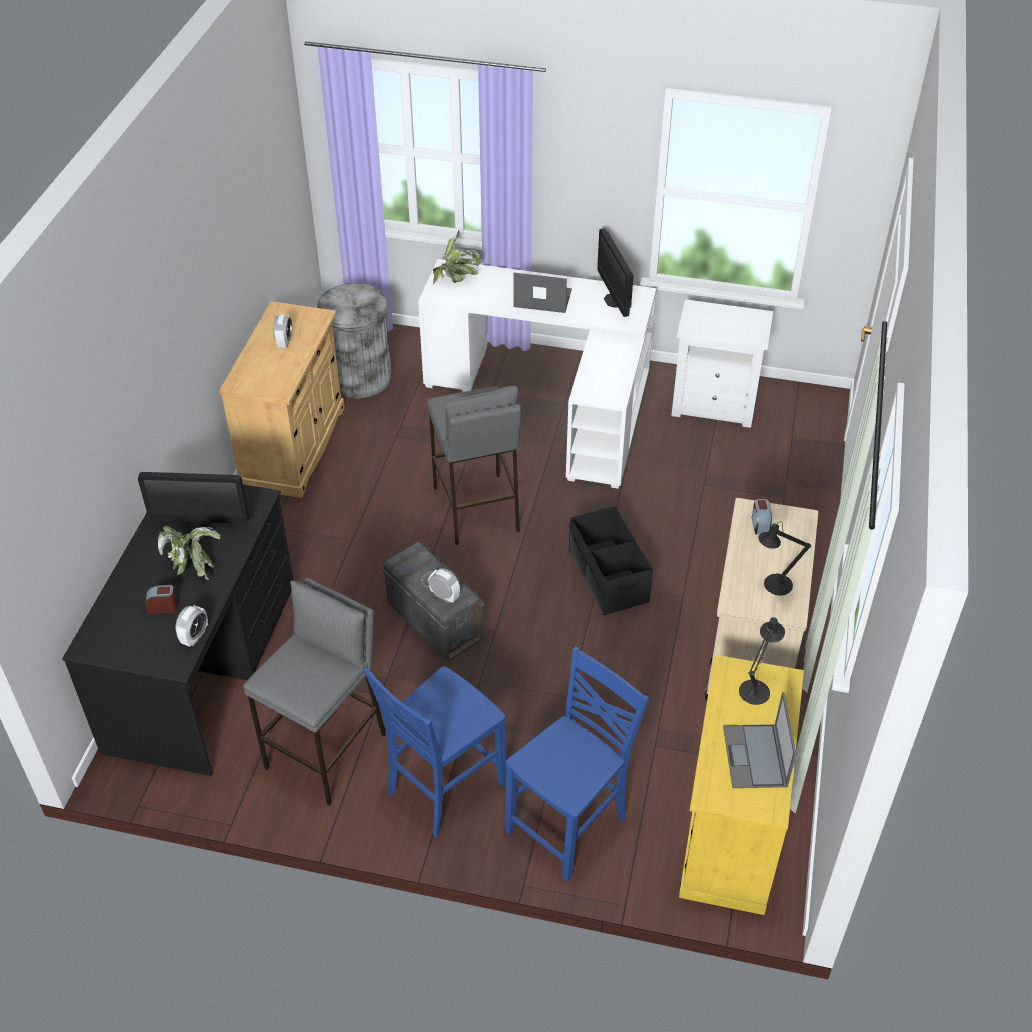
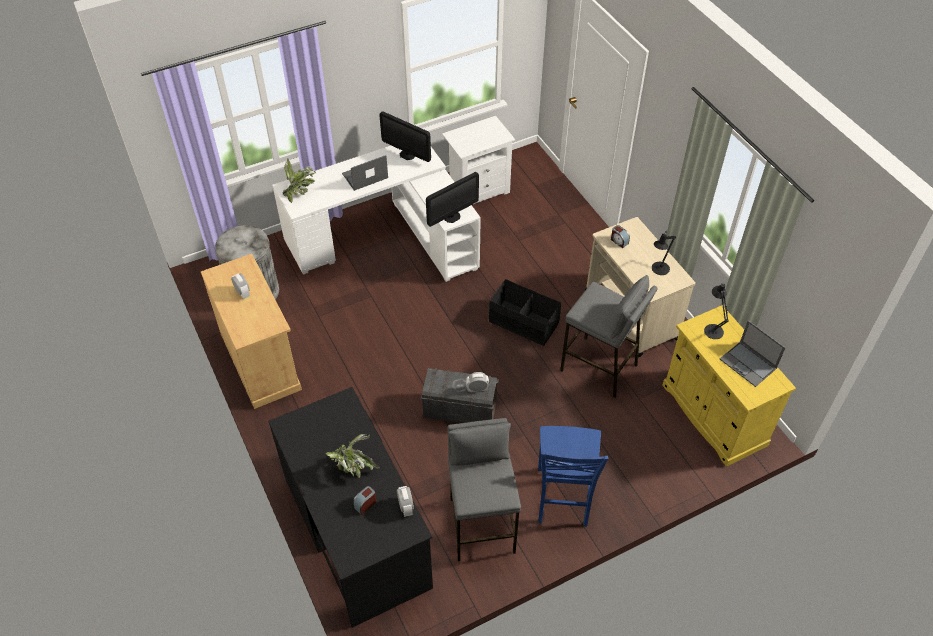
camera: 40 degrees left, 5 degrees up
monitor [138,472,249,532] -> monitor moved to [426,172,479,227]
grey stool [427,386,521,545] -> grey stool moved to [560,275,658,398]
blue chair [505,647,649,882] -> none

